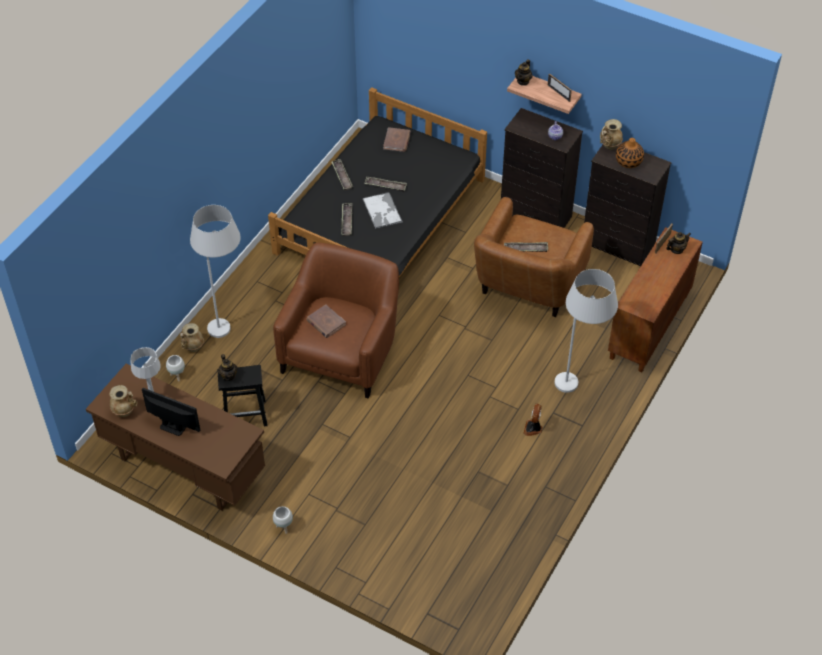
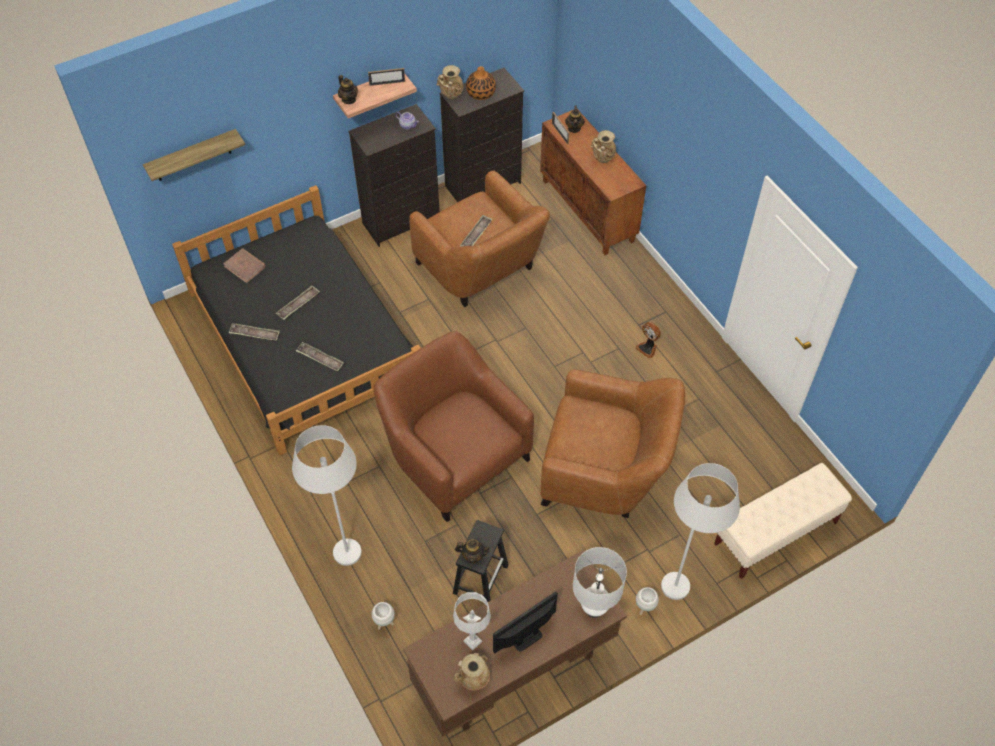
camera: 60 degrees left, 5 degrees up
beige vase [180,323,204,352] -> beige vase moved to [590,130,616,163]
brown book [307,304,346,338] -> none
tray [362,192,402,228] -> none
white floor lamp [554,269,618,393] -> white floor lamp moved to [661,463,740,600]
none -> shelf [143,129,245,181]
none -> brown armchair [540,369,685,518]
none -> white table lamp [573,547,627,618]
none -> beige bench [714,463,852,579]

